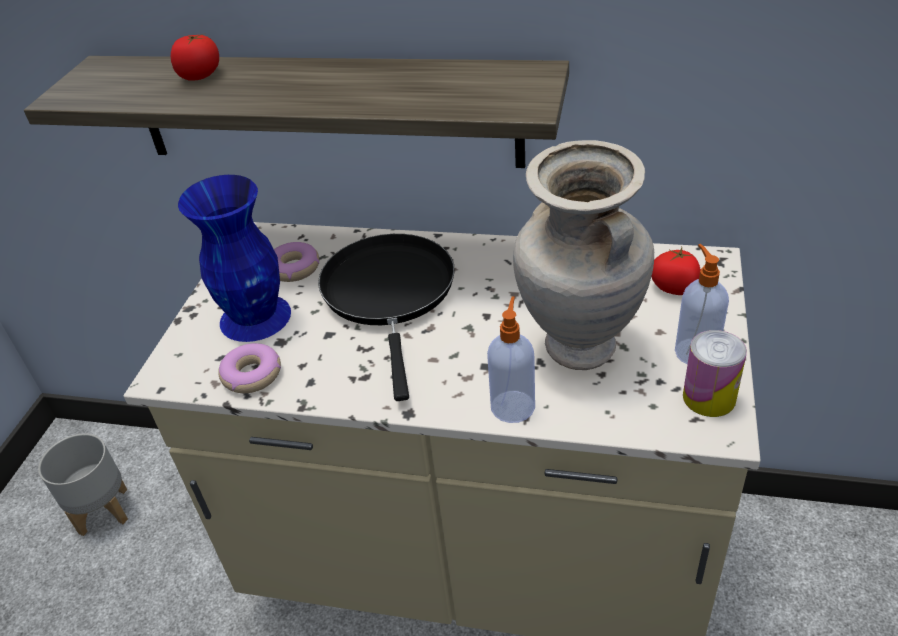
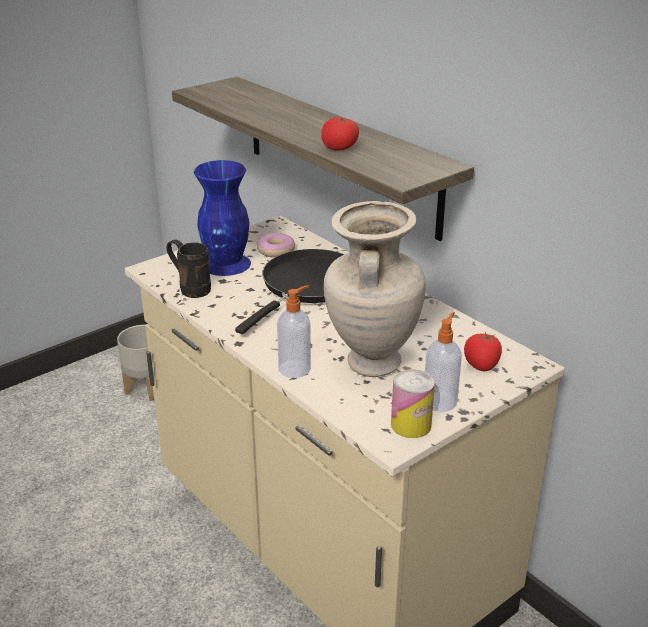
camera: 35 degrees right, 10 degrees down
tomato [171,34,219,81] -> tomato moved to [321,117,359,151]
donut [218,343,281,393] -> black mug [166,239,211,298]

